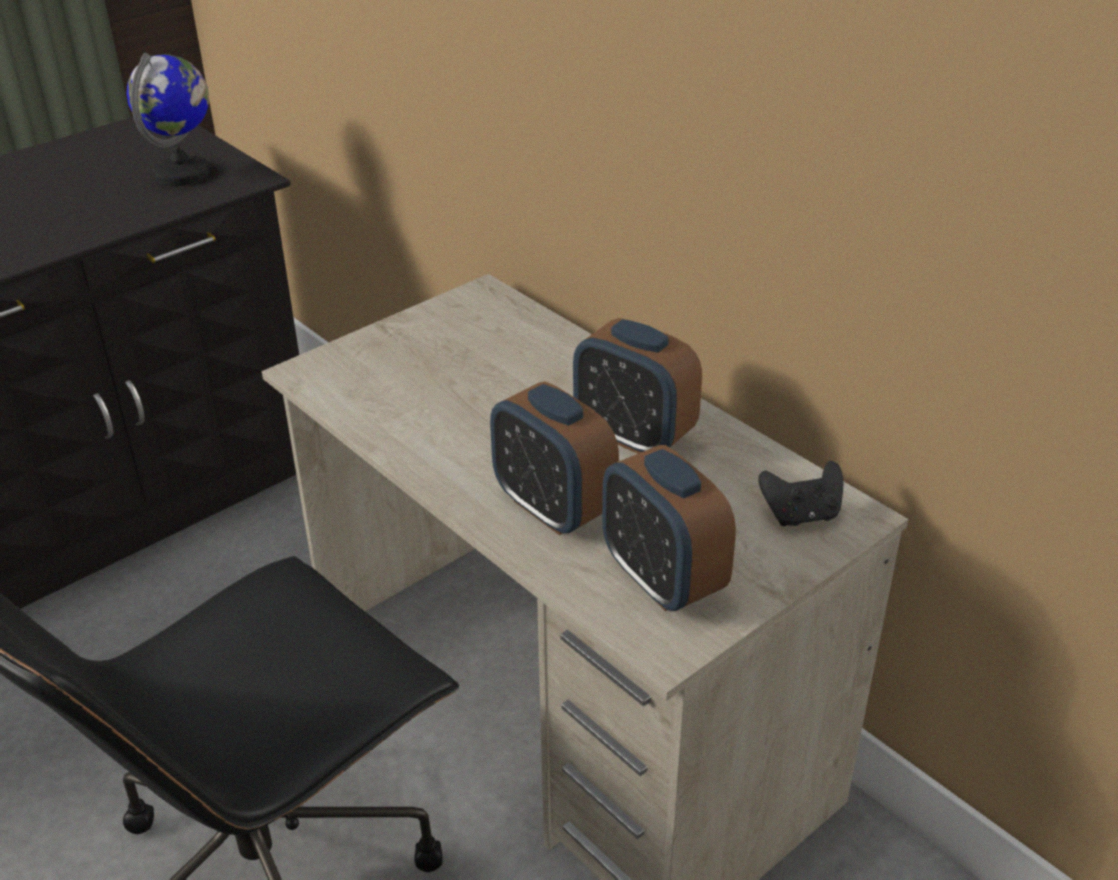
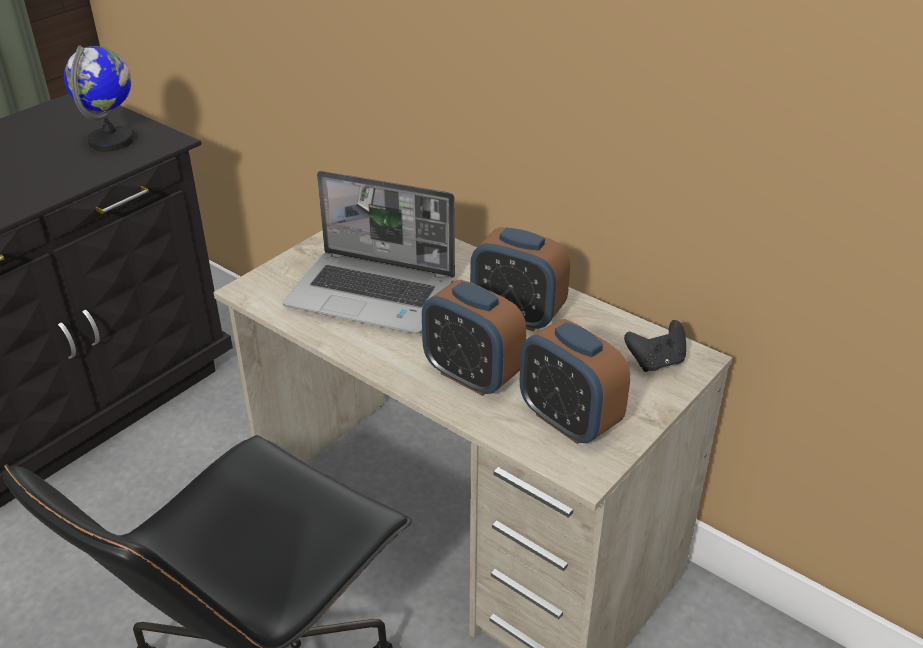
camera: 10 degrees left, 0 degrees up
none -> laptop [283,171,455,334]

